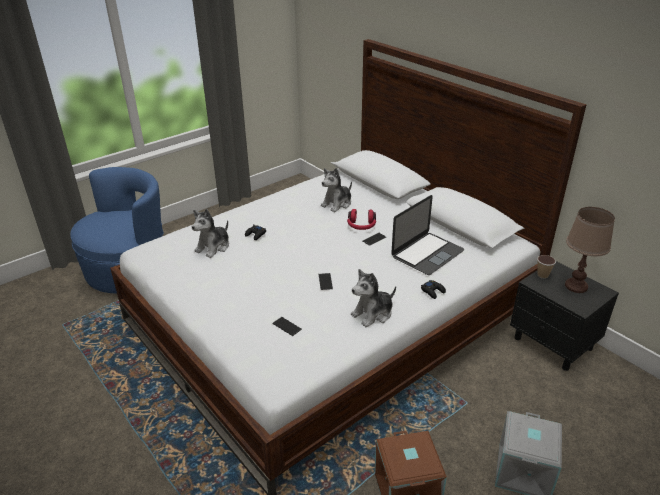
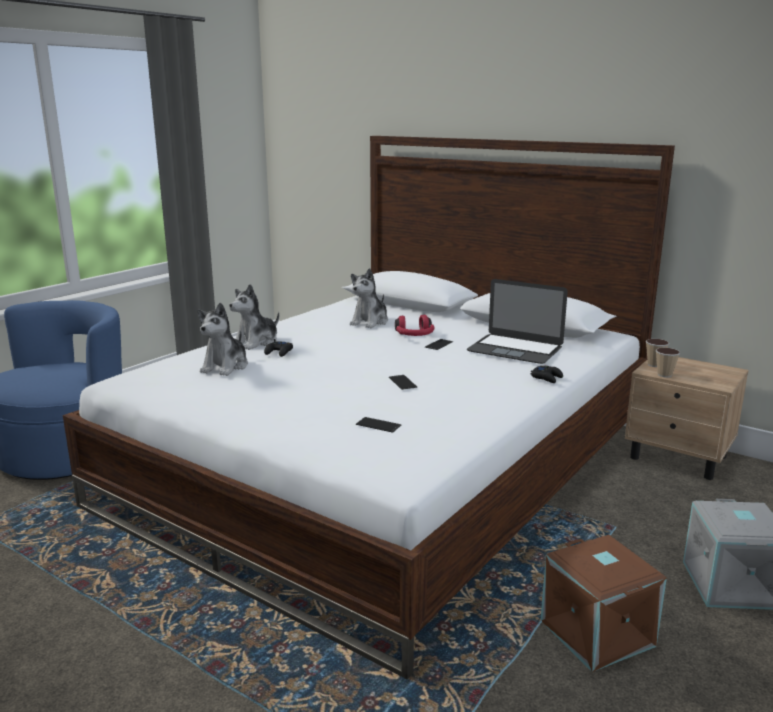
camera: 15 degrees left, 15 degrees down
plush toy [351,269,396,327] -> plush toy moved to [229,284,279,350]
laptop [391,195,464,275] -> laptop turned 90 degrees clockwise [467,279,568,364]
black nightstand [510,261,619,371] -> beige nightstand [624,357,749,480]
brown table lamp [565,207,615,293] -> none
none -> cup [656,348,680,378]

